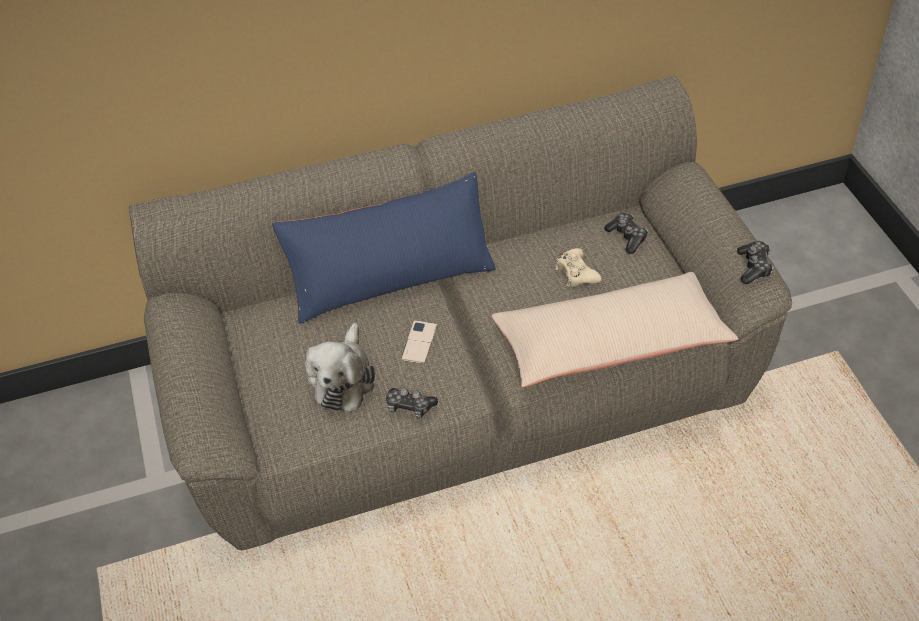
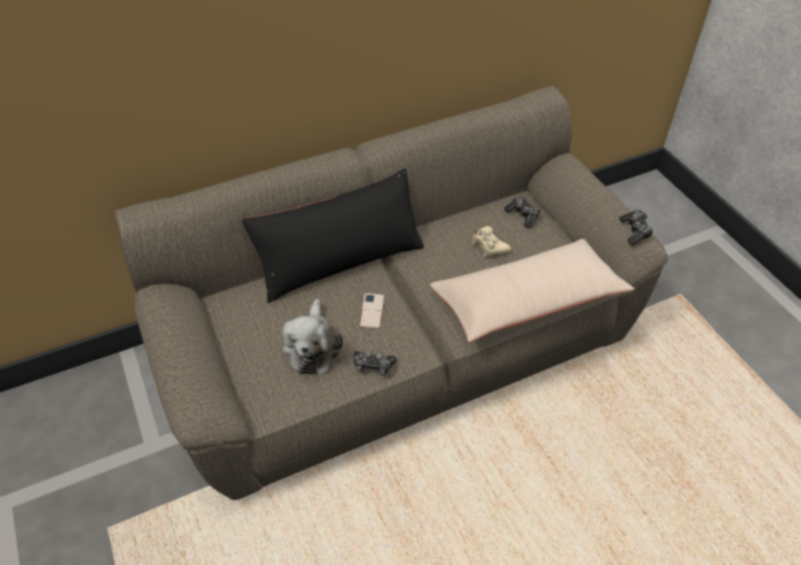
camera: 10 degrees left, 0 degrees up
blue pillow [272,172,496,324] -> black pillow [241,168,424,303]

